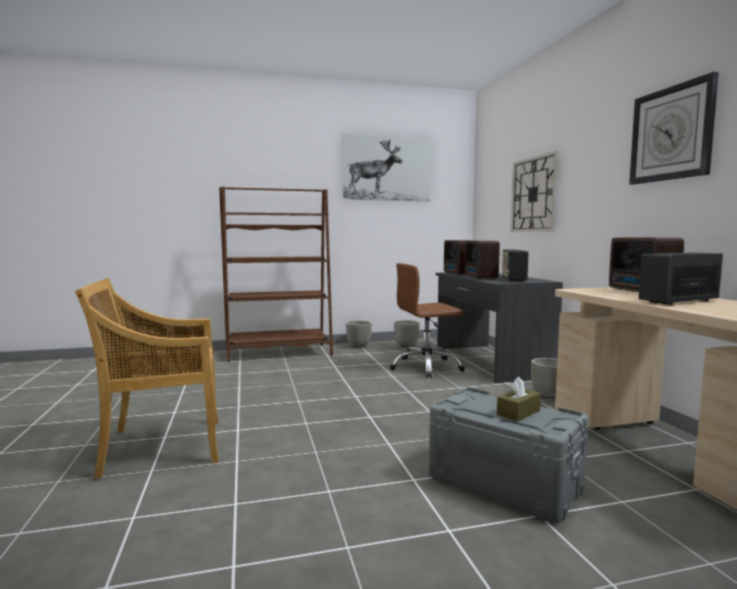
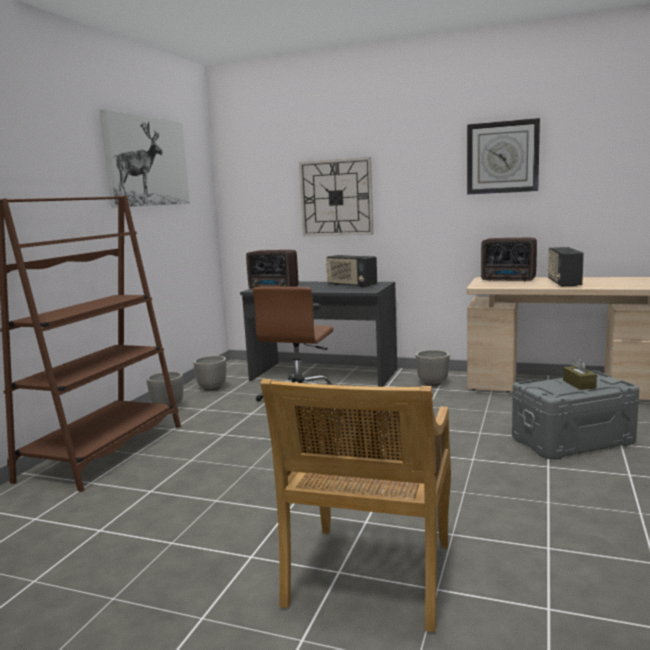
camera: 55 degrees left, 5 degrees up
radio [465,241,500,279] -> none

